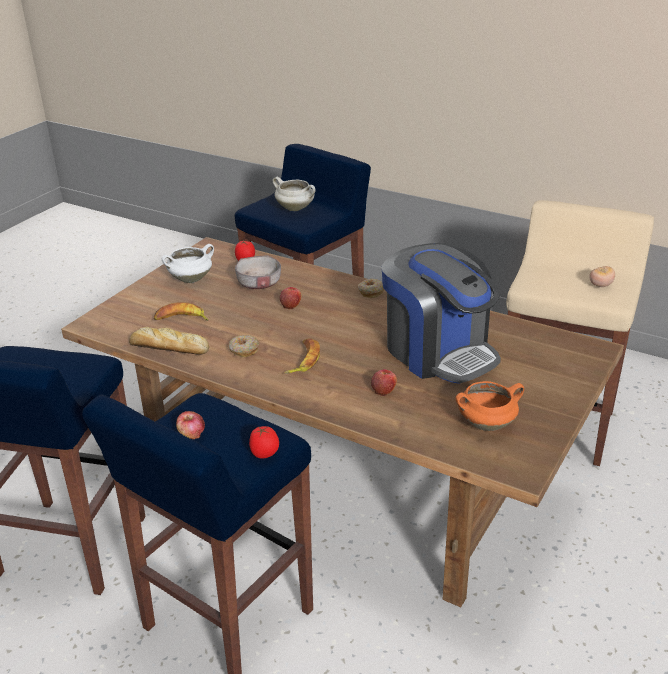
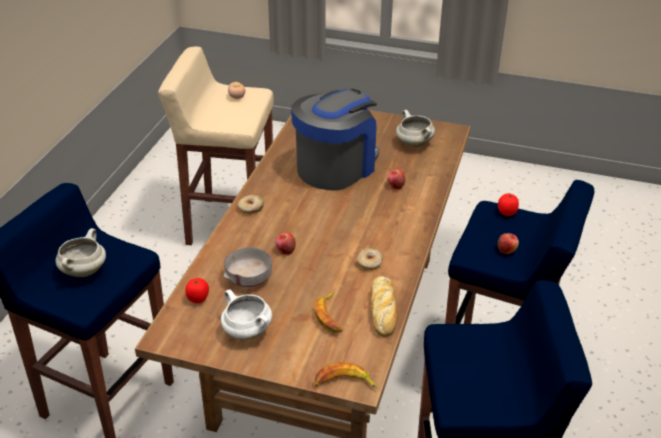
camera: 105 degrees left, 5 degrees up
banana [284,338,320,374] -> banana moved to [315,362,378,388]
orange cooking pot [455,381,524,431] -> white cooking pot [396,110,435,147]

